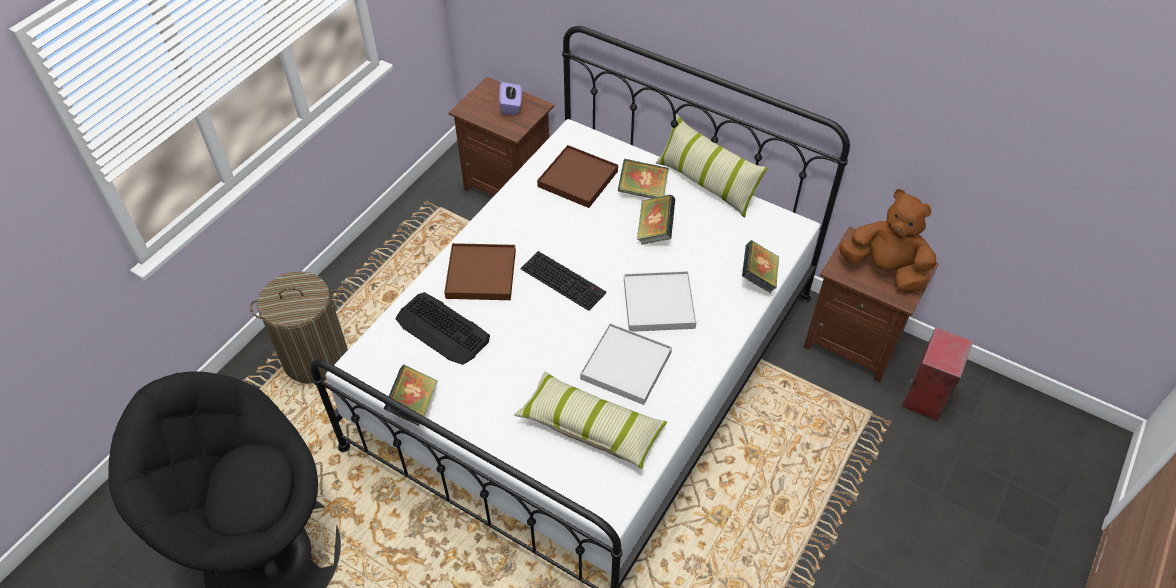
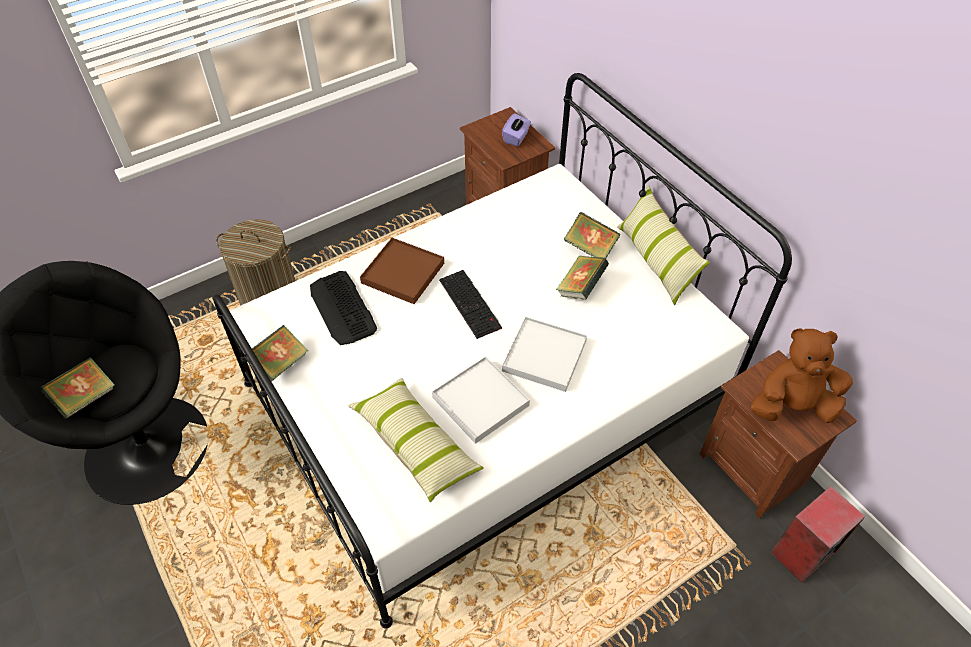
camera: 25 degrees right, 0 degrees up
brown tray [537,145,618,208] -> none
book [742,240,779,293] -> book moved to [40,357,115,419]
brown plush toy [839,189,936,293] -> brown plush toy turned 60 degrees counterclockwise [751,328,853,423]

